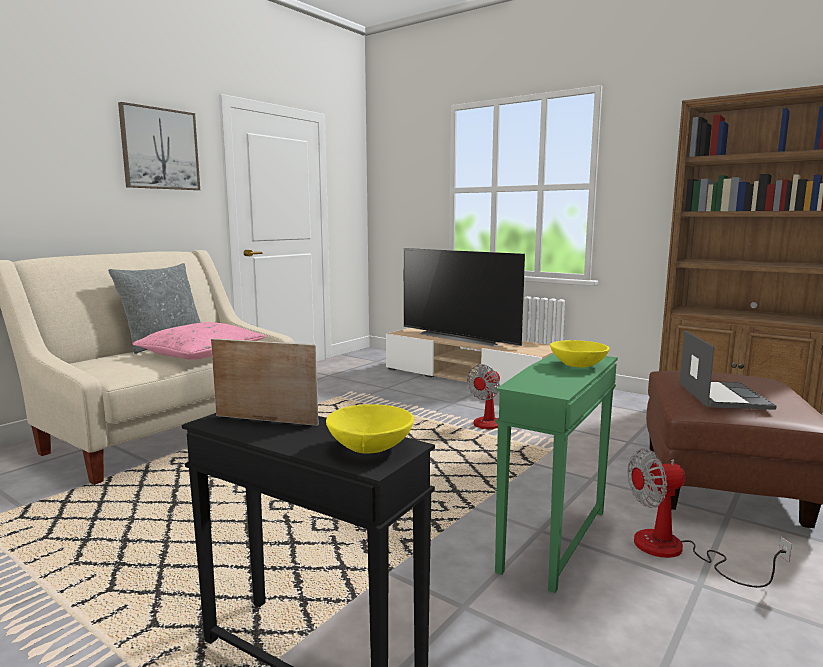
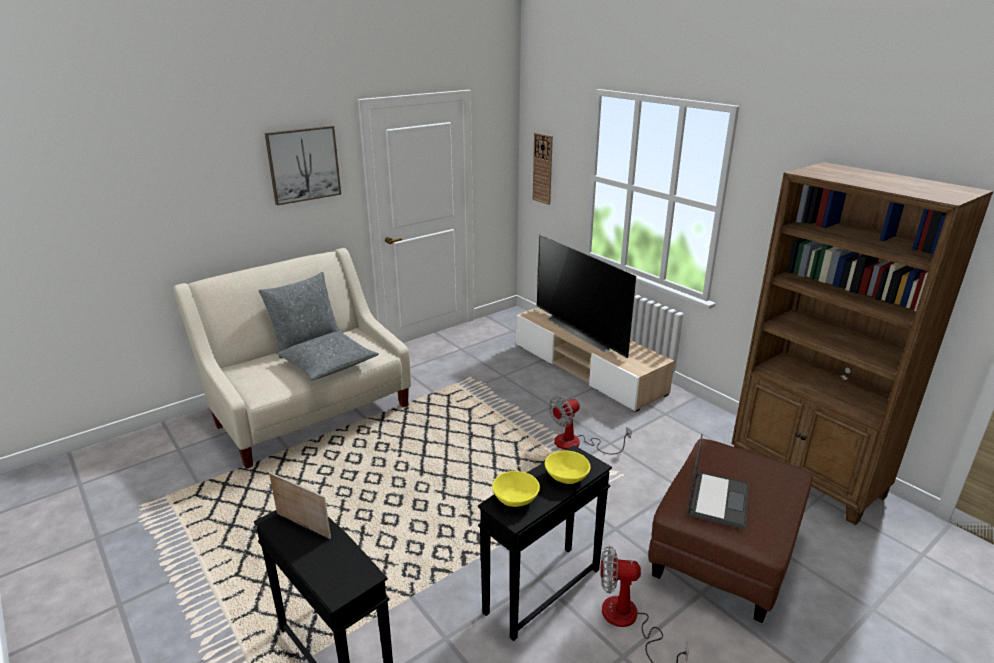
camera: 15 degrees right, 15 degrees up
pink pillow [132,322,266,360] -> grey pillow [277,331,379,380]
yellow bowl [326,404,414,454] -> yellow bowl moved to [492,471,540,507]
green side table [495,353,618,593] -> black side table [478,445,612,641]
none -> wall clock [532,132,553,205]

